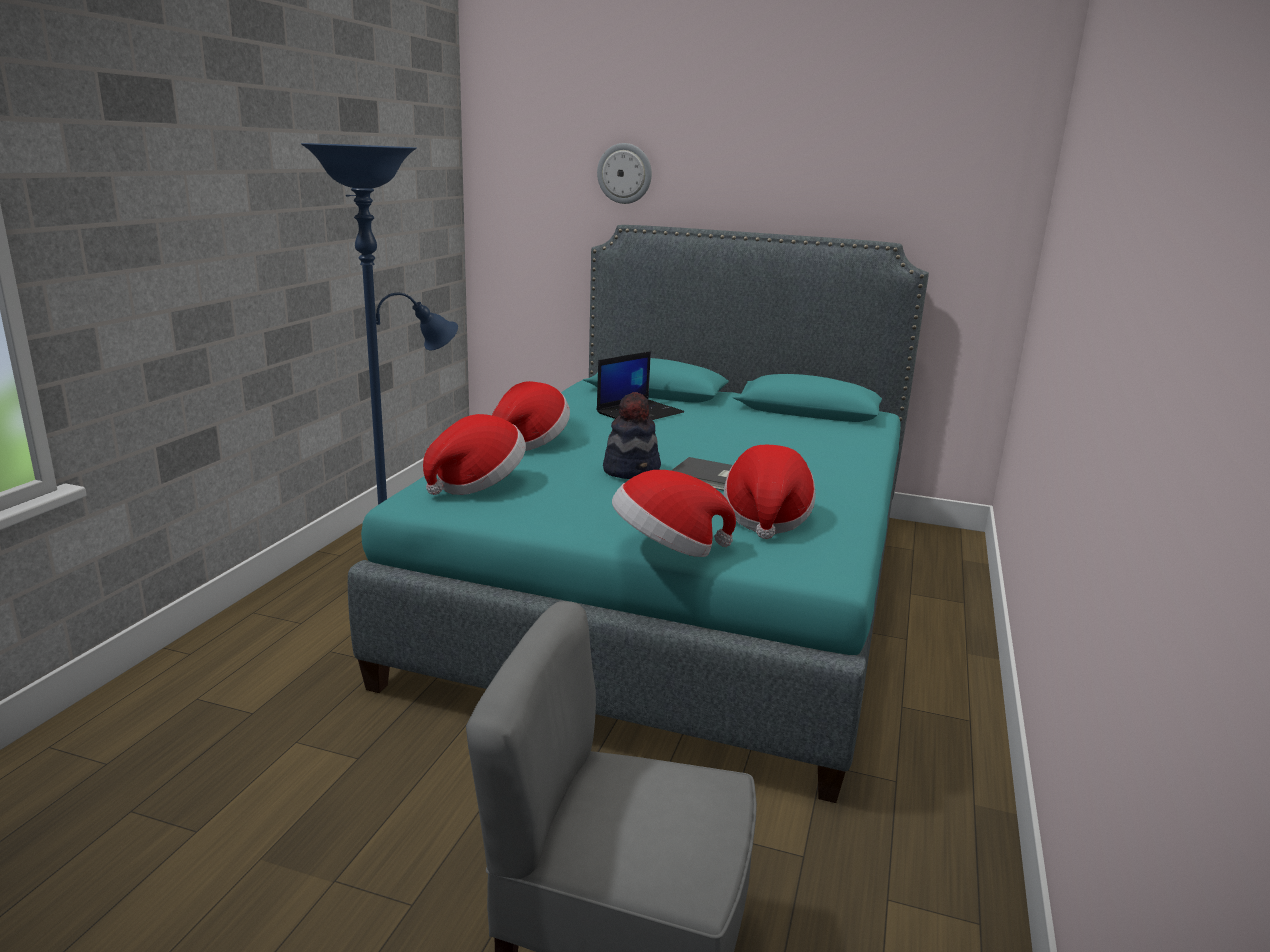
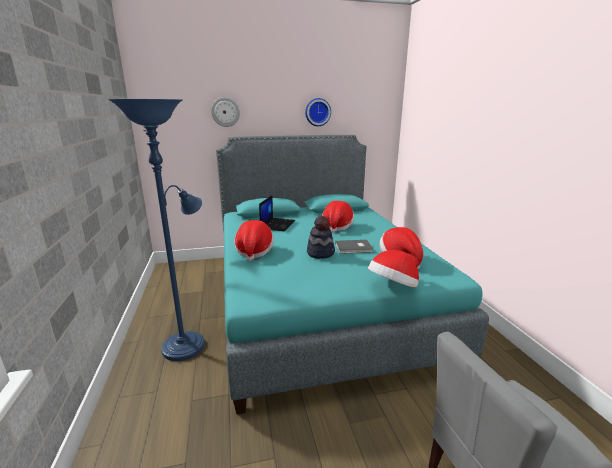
camera: 30 degrees left, 0 degrees up
hat [423,414,526,495] -> hat moved to [322,201,354,233]
none -> wall clock [305,98,331,126]

